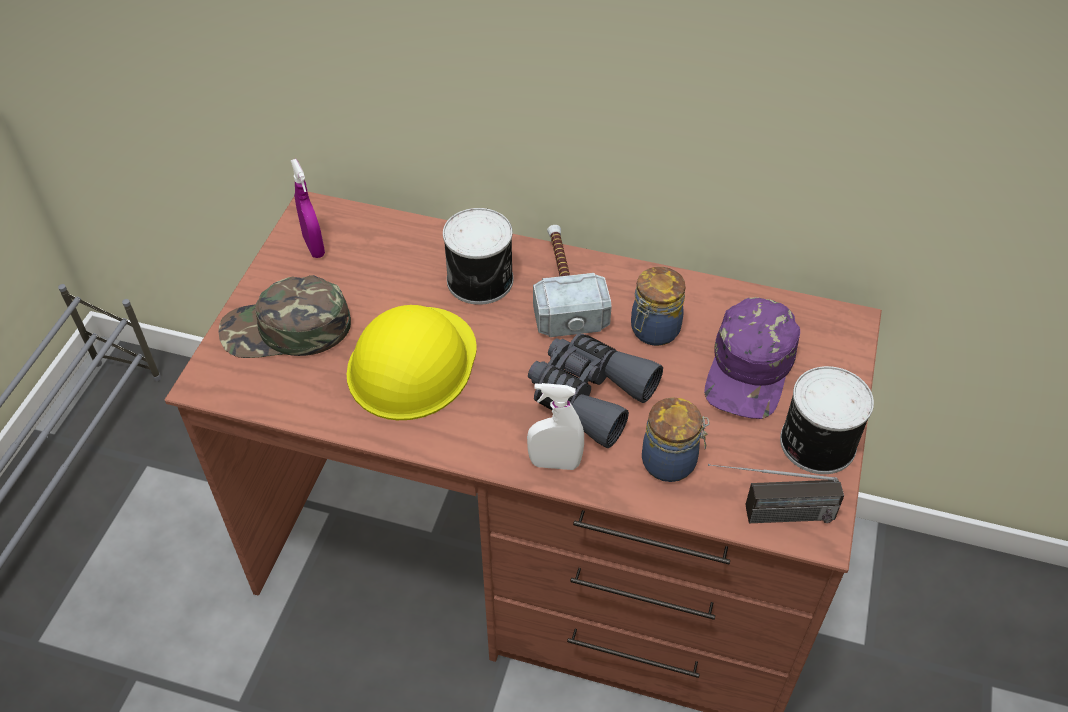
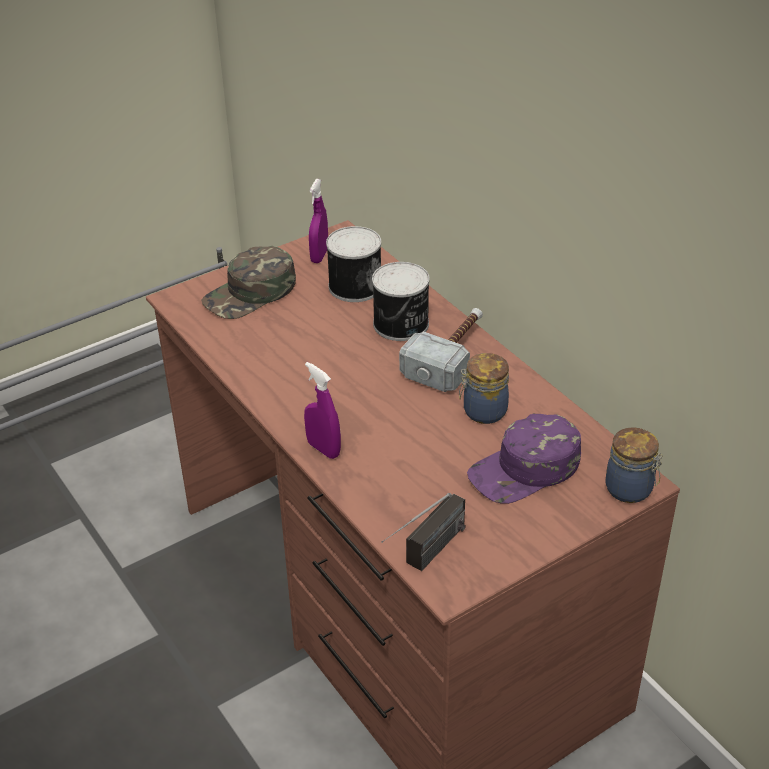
camera: 40 degrees right, 10 degrees down
green cap [218,275,351,358] -> green cap turned 75 degrees counterclockwise [201,246,296,319]
yellow hard hat [347,305,477,420] -> none
white spray bottle [527,383,584,470] -> purple spray bottle [304,362,341,459]
grey binoculars [528,334,663,448] -> none
jar [642,397,709,482] -> jar moved to [605,427,663,503]
radio [708,464,844,523] -> radio turned 90 degrees counterclockwise [381,493,466,571]
can [780,366,874,474] -> can moved to [326,226,381,302]

